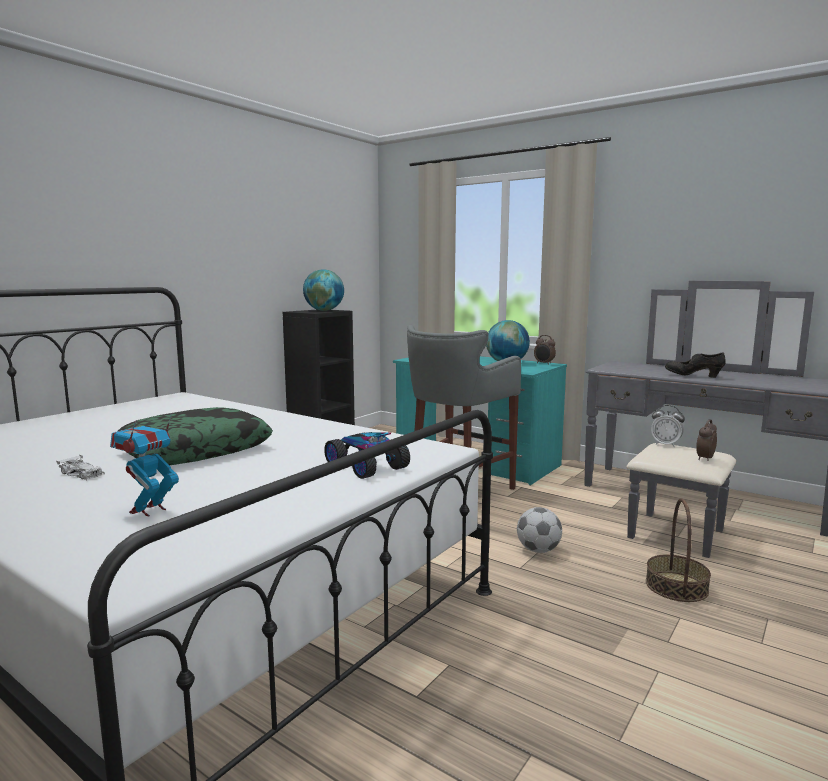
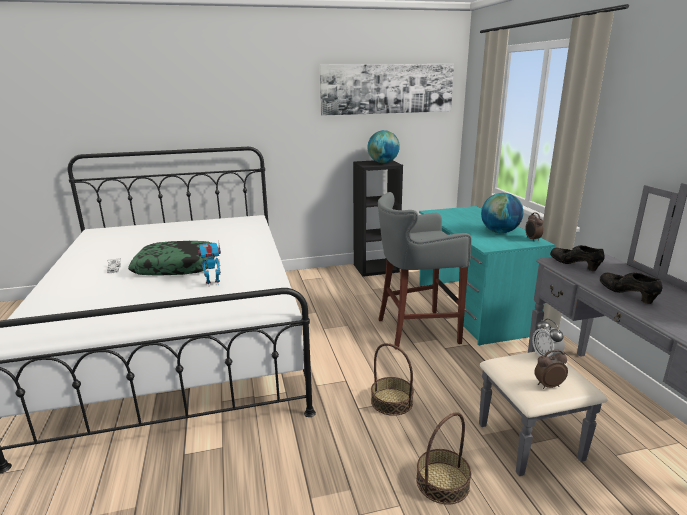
camera: 40 degrees right, 10 degrees up
toy robot [110,413,179,516] -> toy robot moved to [198,243,221,286]
toy car [324,432,410,479] -> none
football [517,507,562,553] -> basket [371,343,414,416]
none -> picture [319,64,454,116]
none -> black shoe [550,245,605,271]

